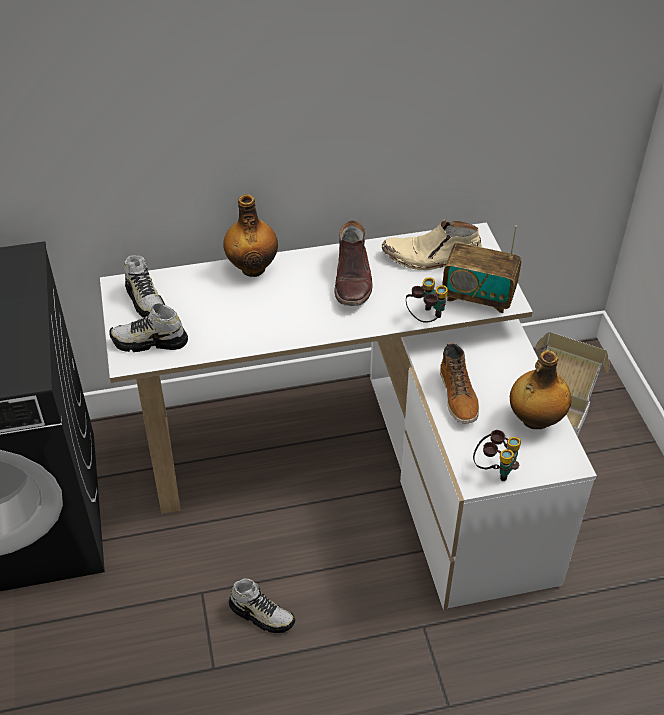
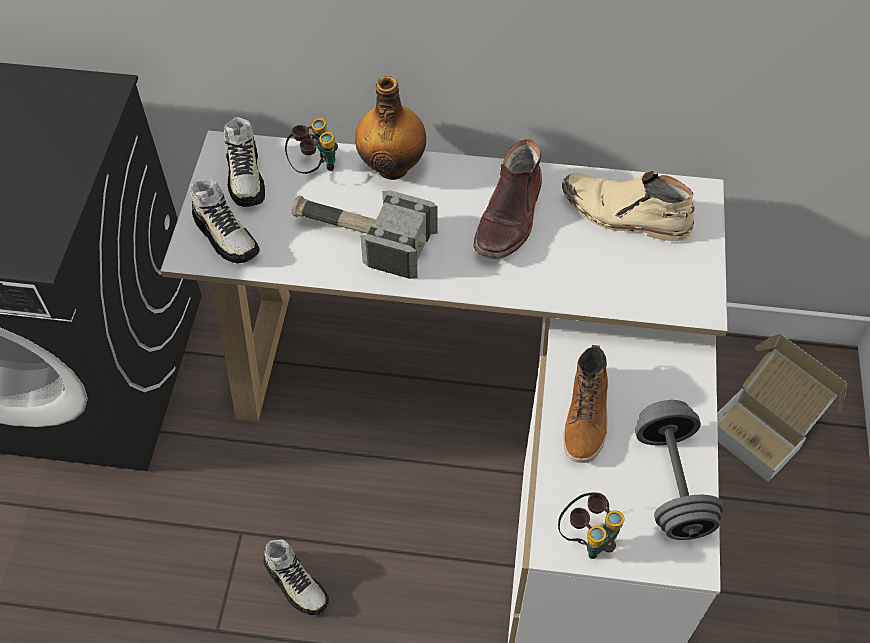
camera: 20 degrees right, 10 degrees up
shoe [109,303,188,352] -> shoe turned 150 degrees counterclockwise [191,179,260,264]
binoculars [406,277,448,323] -> binoculars moved to [285,118,338,174]
radio [442,225,521,313] -> none
bottle [510,350,571,429] -> grey dumbbell [635,400,724,540]
none -> hammer [291,190,438,279]

